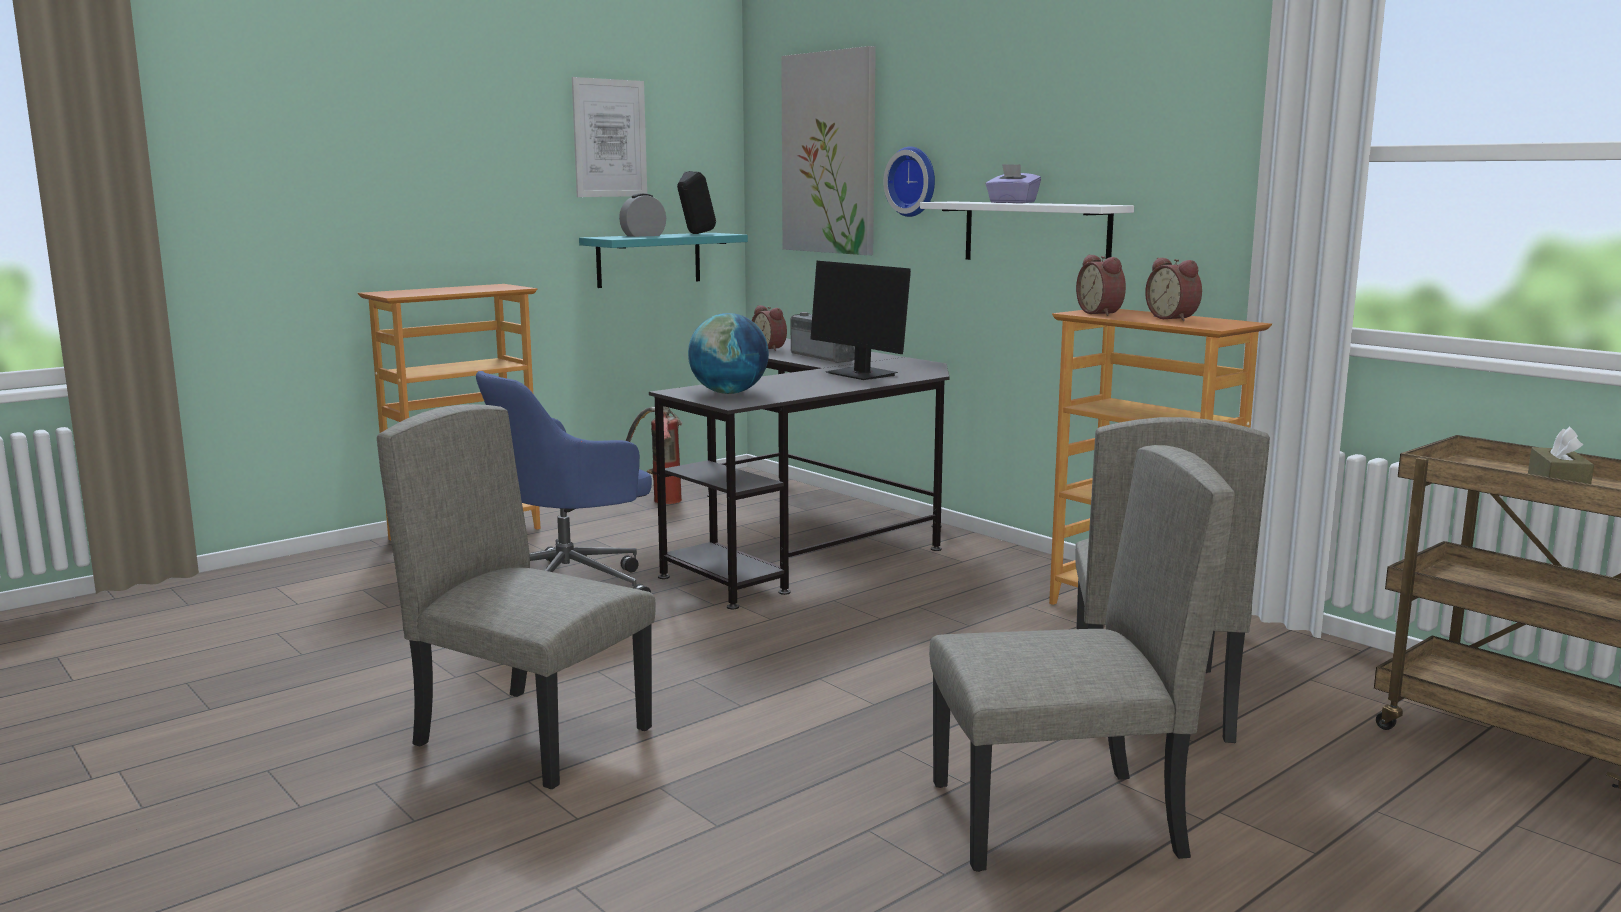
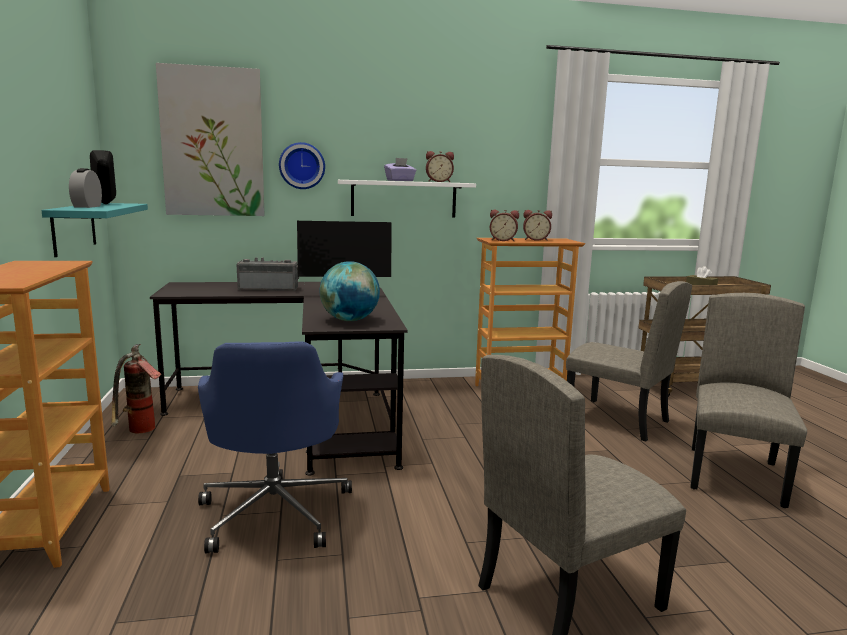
camera: 60 degrees left, 0 degrees up
picture [572,77,647,197] -> none
alarm clock [752,305,787,351] -> alarm clock moved to [426,151,454,182]

